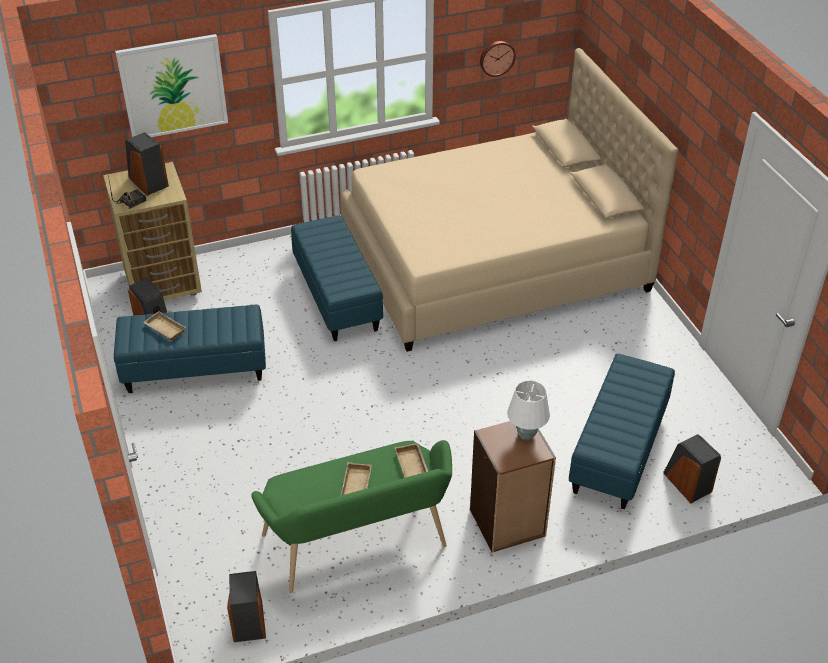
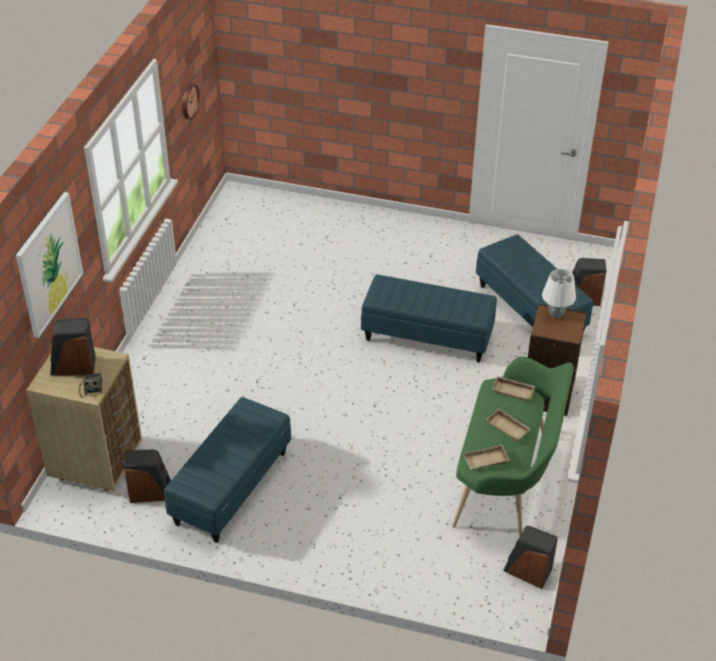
camera: 55 degrees left, 0 degrees up
beige tray [143,311,186,340] -> beige tray moved to [463,444,509,469]
blue ottoman [291,215,383,341] -> blue ottoman moved to [361,274,497,363]
beige bed [340,48,678,352] -> none

